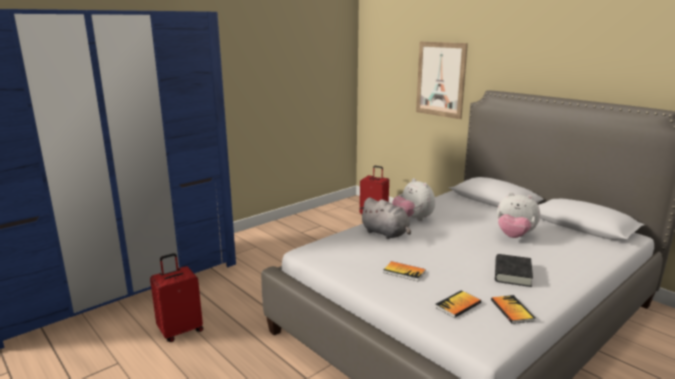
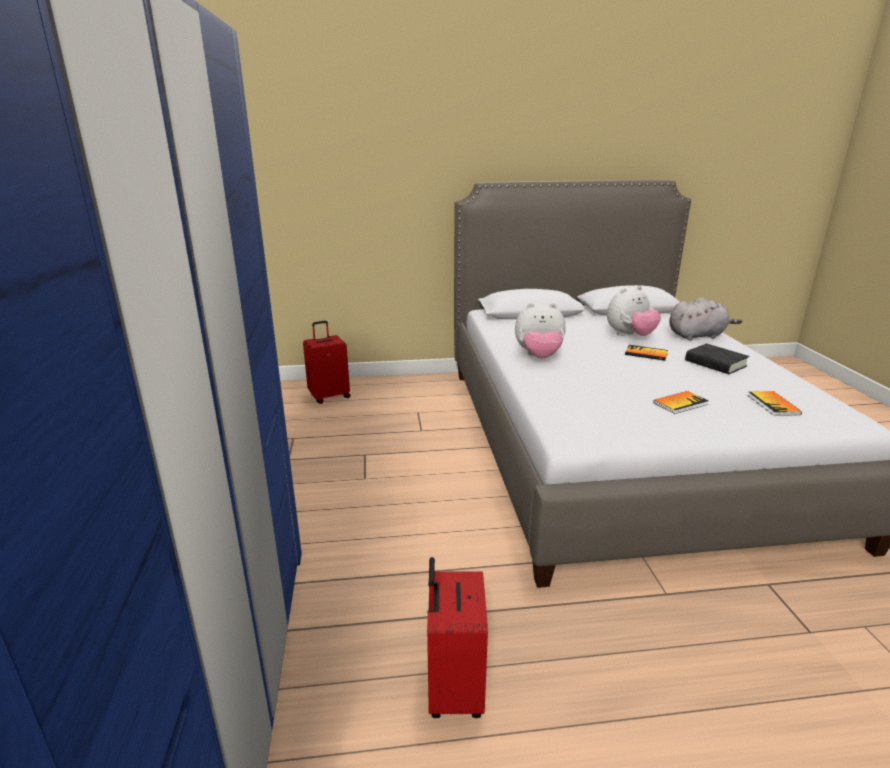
camera: 55 degrees left, 5 degrees up
grey plush toy [359,198,411,239] -> grey plush toy moved to [669,298,742,341]
picture [416,42,468,119] -> none
book [491,295,536,324] -> book moved to [625,345,668,361]

